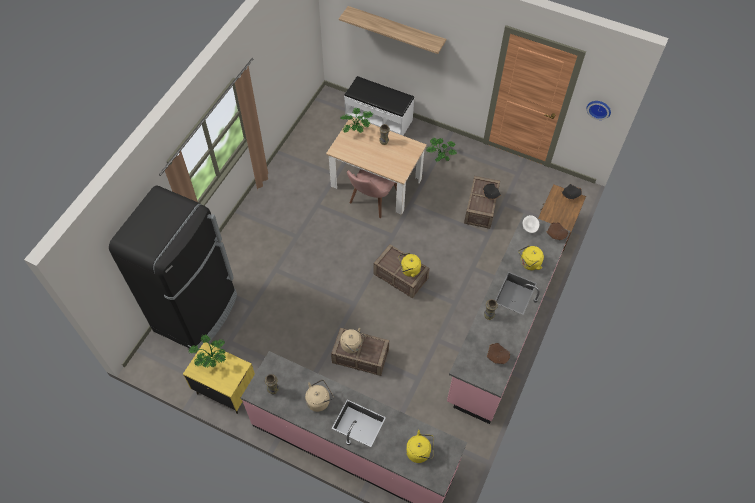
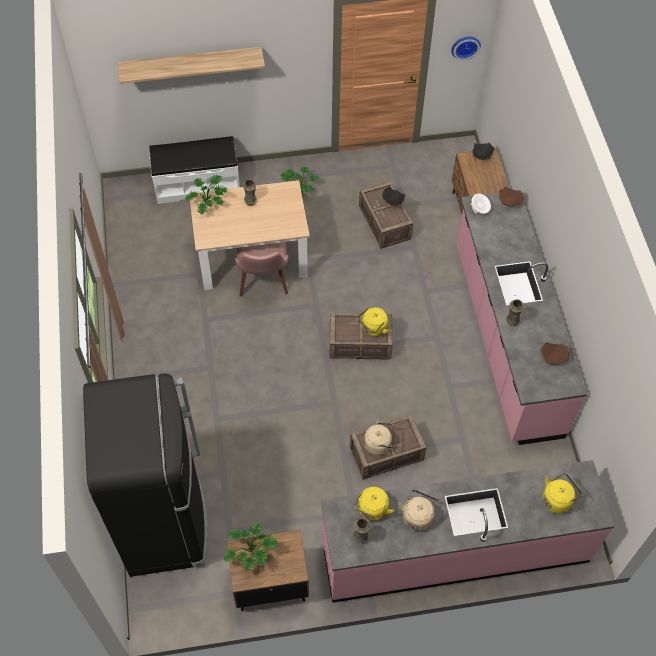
camera: 35 degrees left, 0 degrees up
yellow nightstand [183,342,255,414] -> brown nightstand [227,530,309,611]
yellow kettle [519,245,544,270] -> yellow kettle moved to [354,487,394,521]

